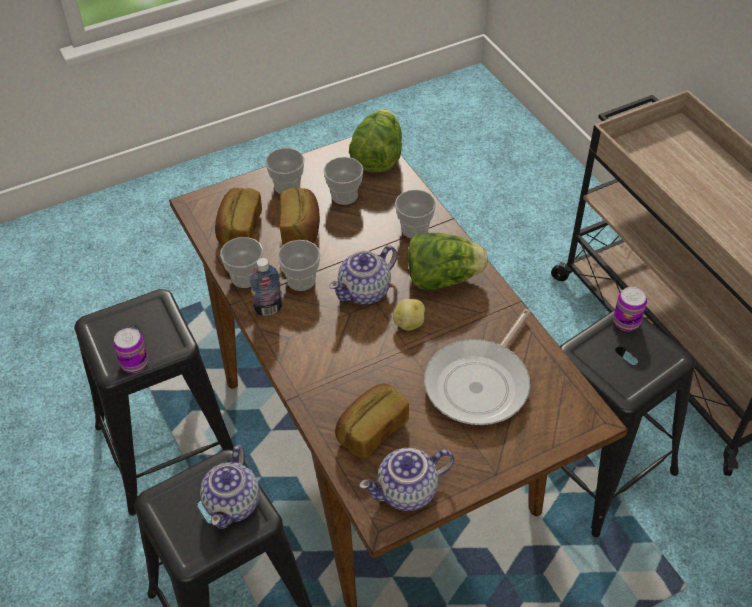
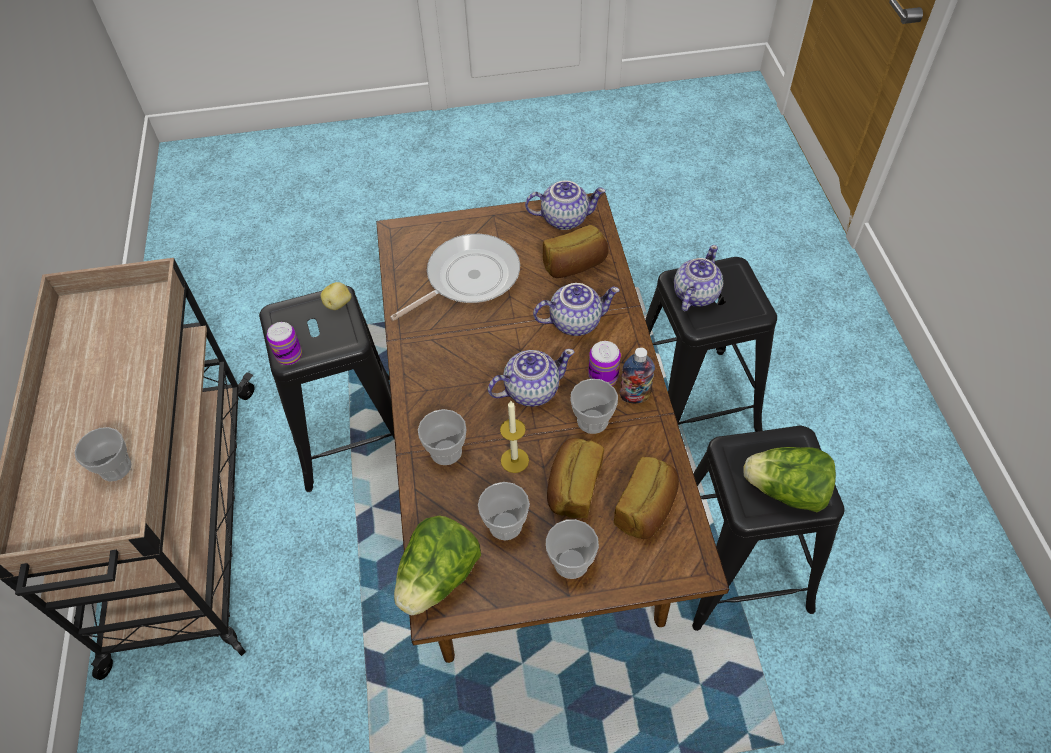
camera: 160 degrees left, 5 degrees up
can [113,328,148,373] -> can moved to [588,341,621,386]
cup [220,237,263,288] -> cup moved to [74,427,132,482]
potato [393,299,425,331] -> potato moved to [320,282,351,310]
lettuce [408,233,488,290] -> lettuce moved to [744,447,836,512]
none -> candle [500,401,529,473]
none -> teapot [533,283,620,336]

